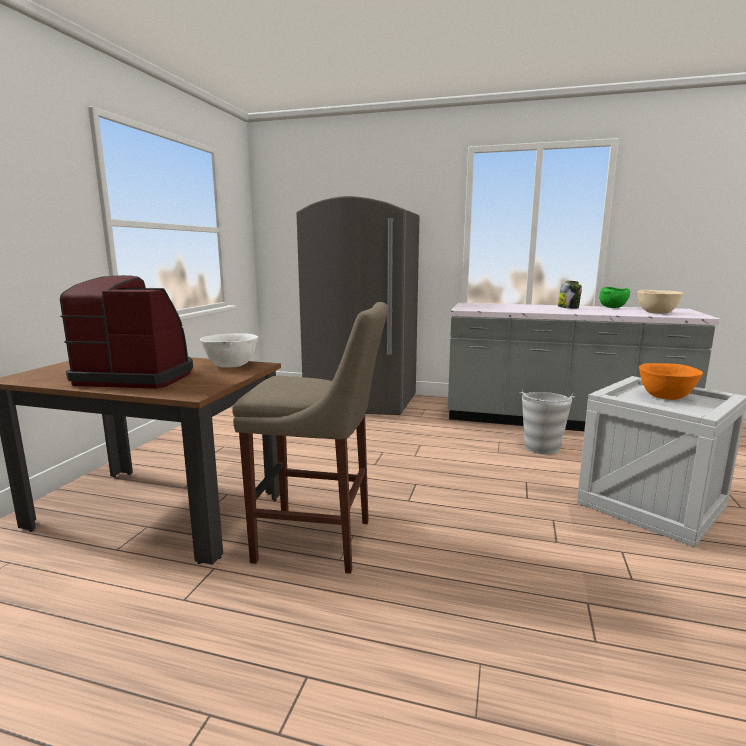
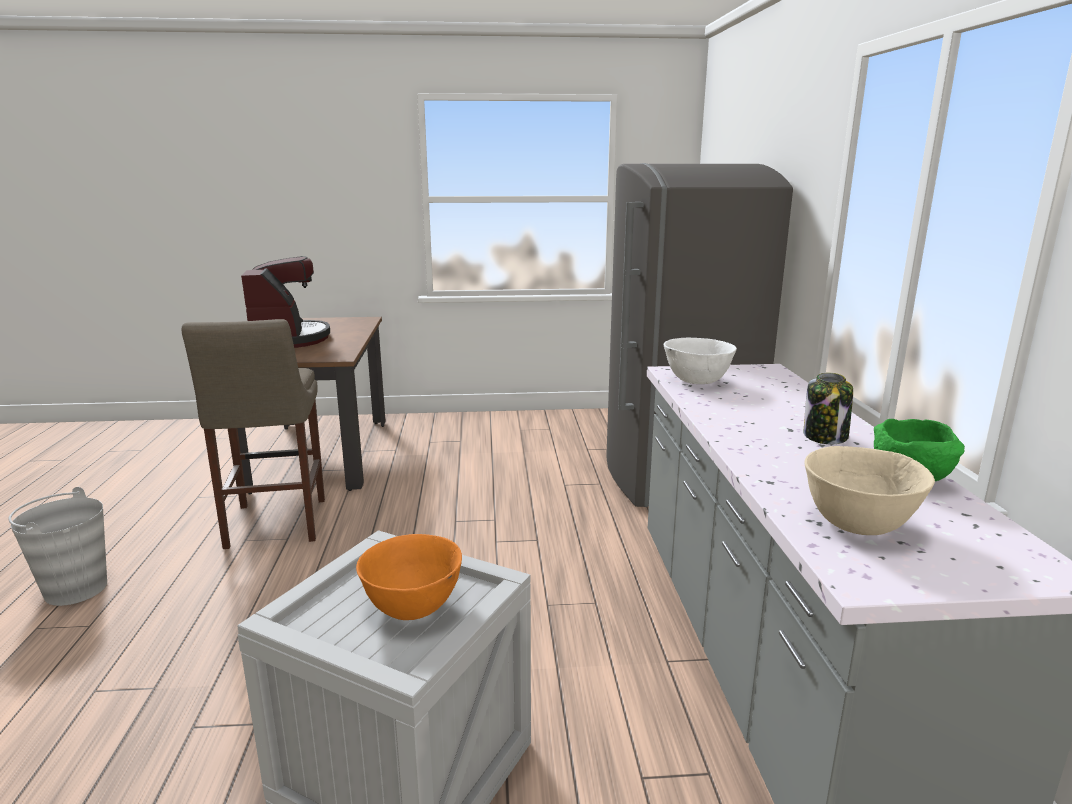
camera: 70 degrees right, 5 degrees up
white bowl [200,333,258,368] -> white bowl moved to [664,338,737,384]
grey bucket [520,389,575,455] -> grey bucket moved to [8,487,107,606]

